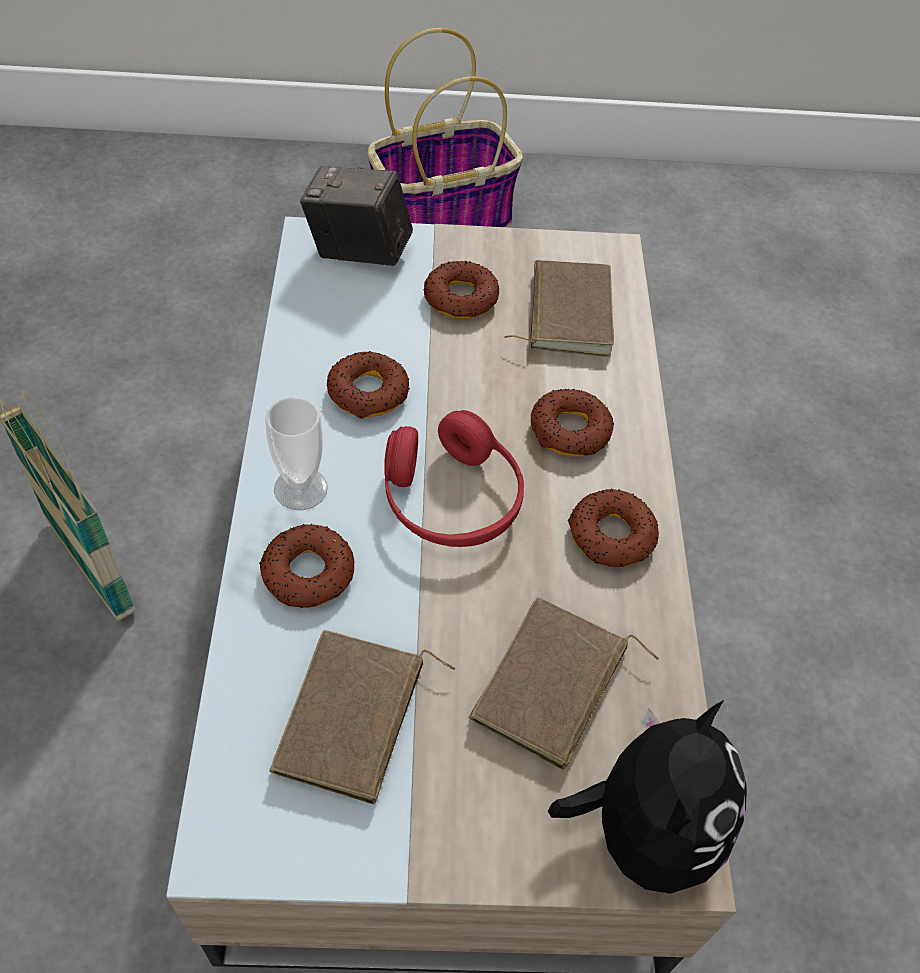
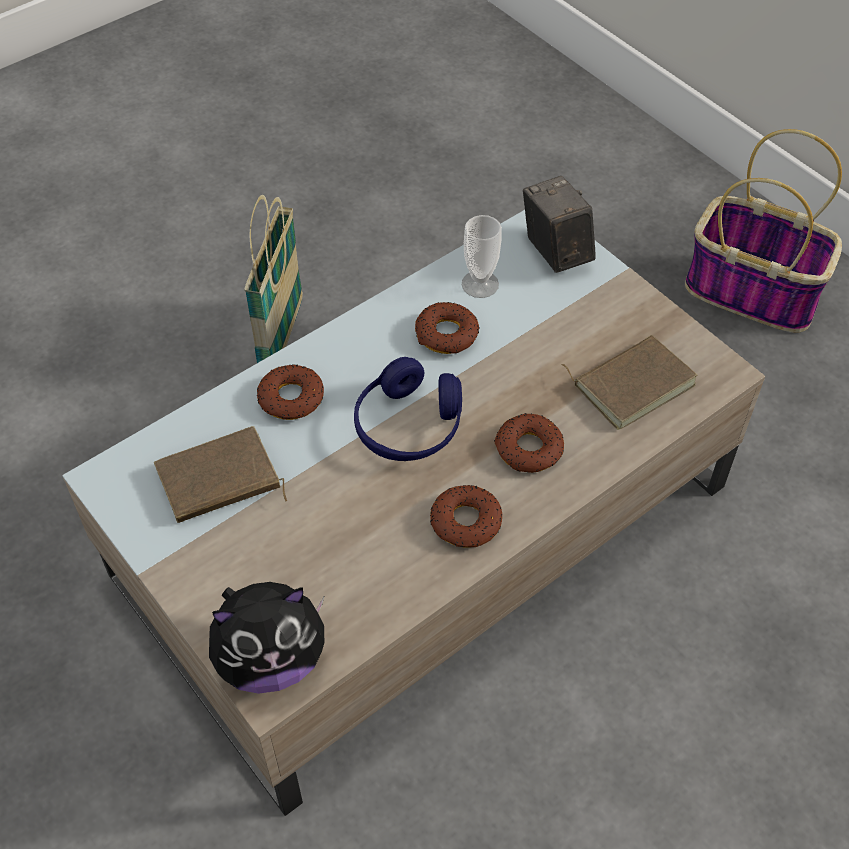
camera: 55 degrees right, 0 degrees up
cup [265,397,328,510] -> cup moved to [462,215,502,298]
red headphones [384,410,524,547] -> blue headphones [354,357,462,461]
donut [424,261,499,319] -> none
brown book [468,597,659,770] -> none

